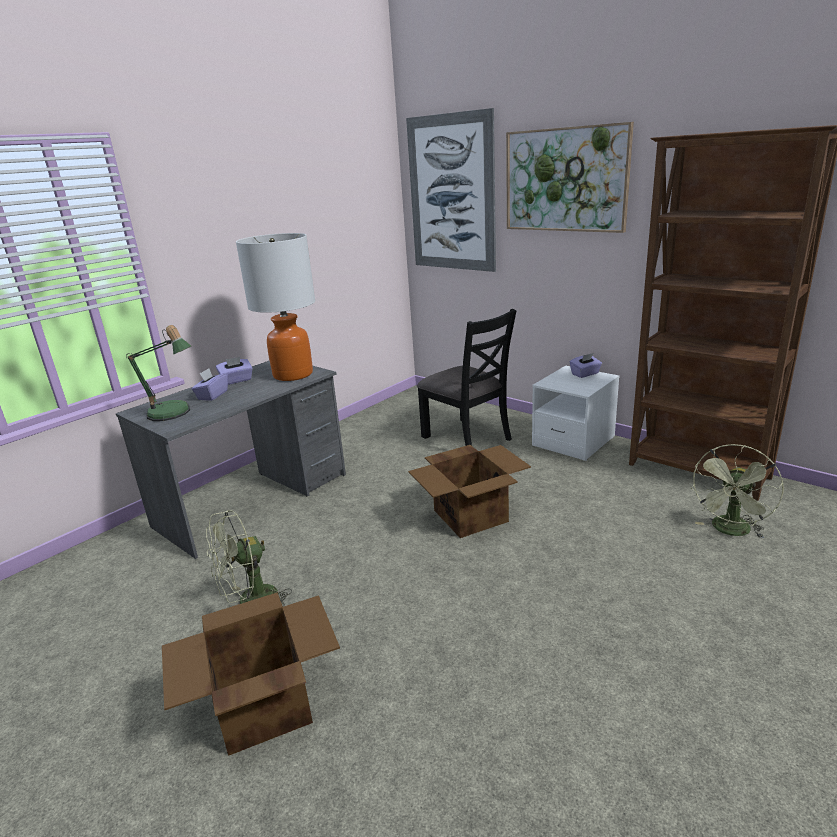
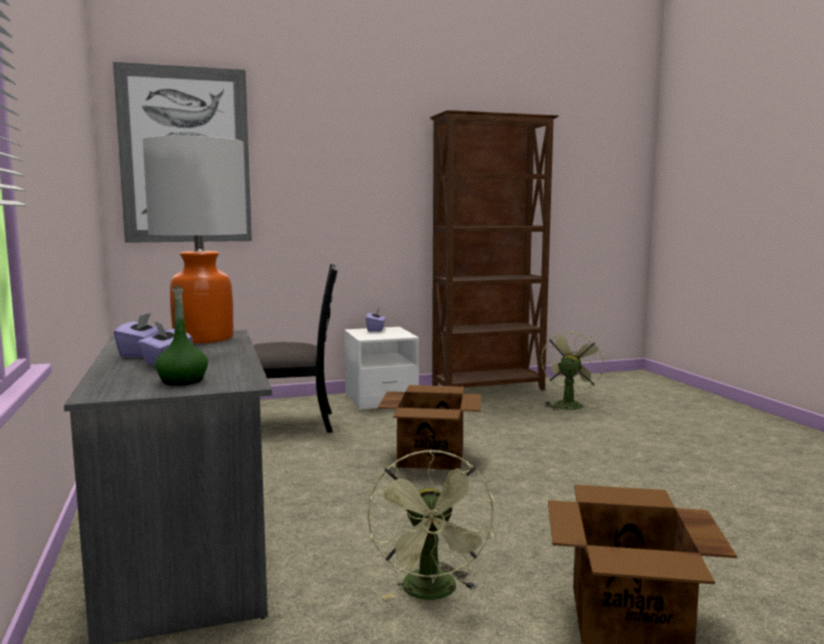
camera: 60 degrees left, 15 degrees down
table lamp [126,325,191,421] -> green bottle [155,285,208,386]
picture [506,122,634,233] -> none
green fan [690,444,784,539] -> green fan turned 135 degrees counterclockwise [541,330,604,411]

